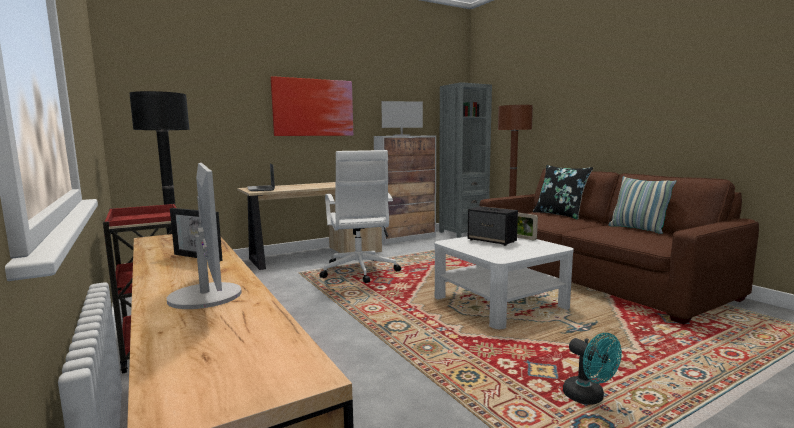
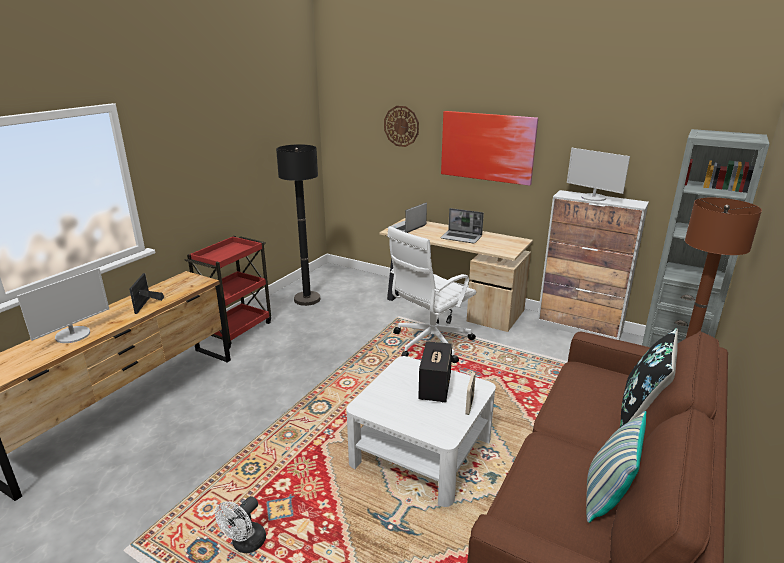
camera: 60 degrees right, 15 degrees up
turquoise fan [563,333,622,404] -> white fan [215,496,266,553]
none -> wall clock [384,106,419,147]
none -> laptop [441,208,484,243]

